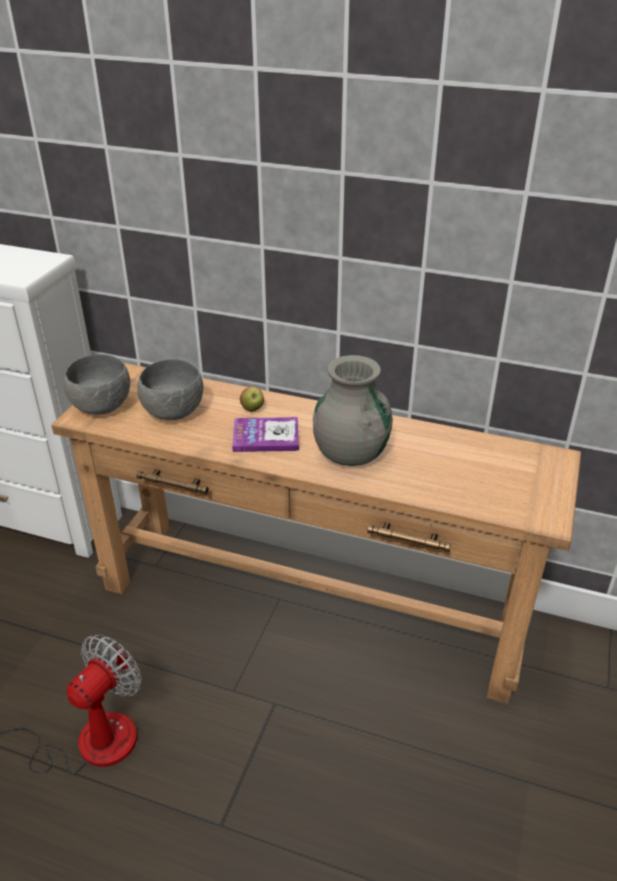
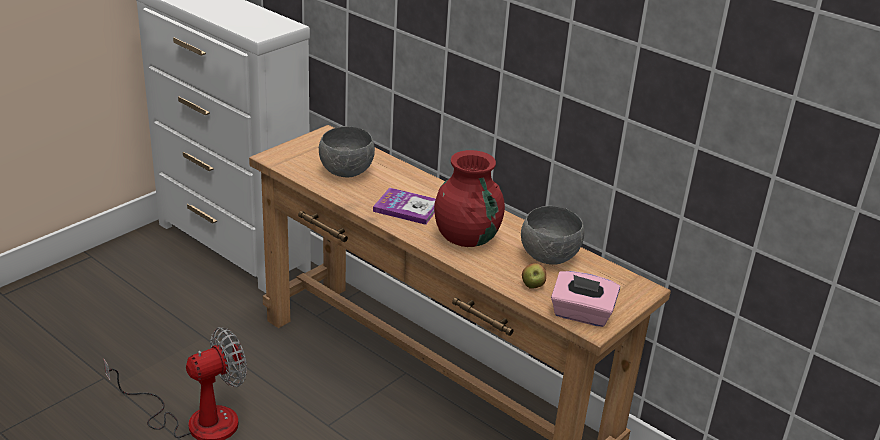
camera: 20 degrees right, 5 degrees down
grey bowl [64,354,130,415] -> grey bowl moved to [521,206,584,265]
apple [240,386,264,412] -> apple moved to [522,263,546,288]
grey vase [313,355,393,466] -> red vase [434,150,505,247]
none -> pink tissue box [551,271,620,327]

